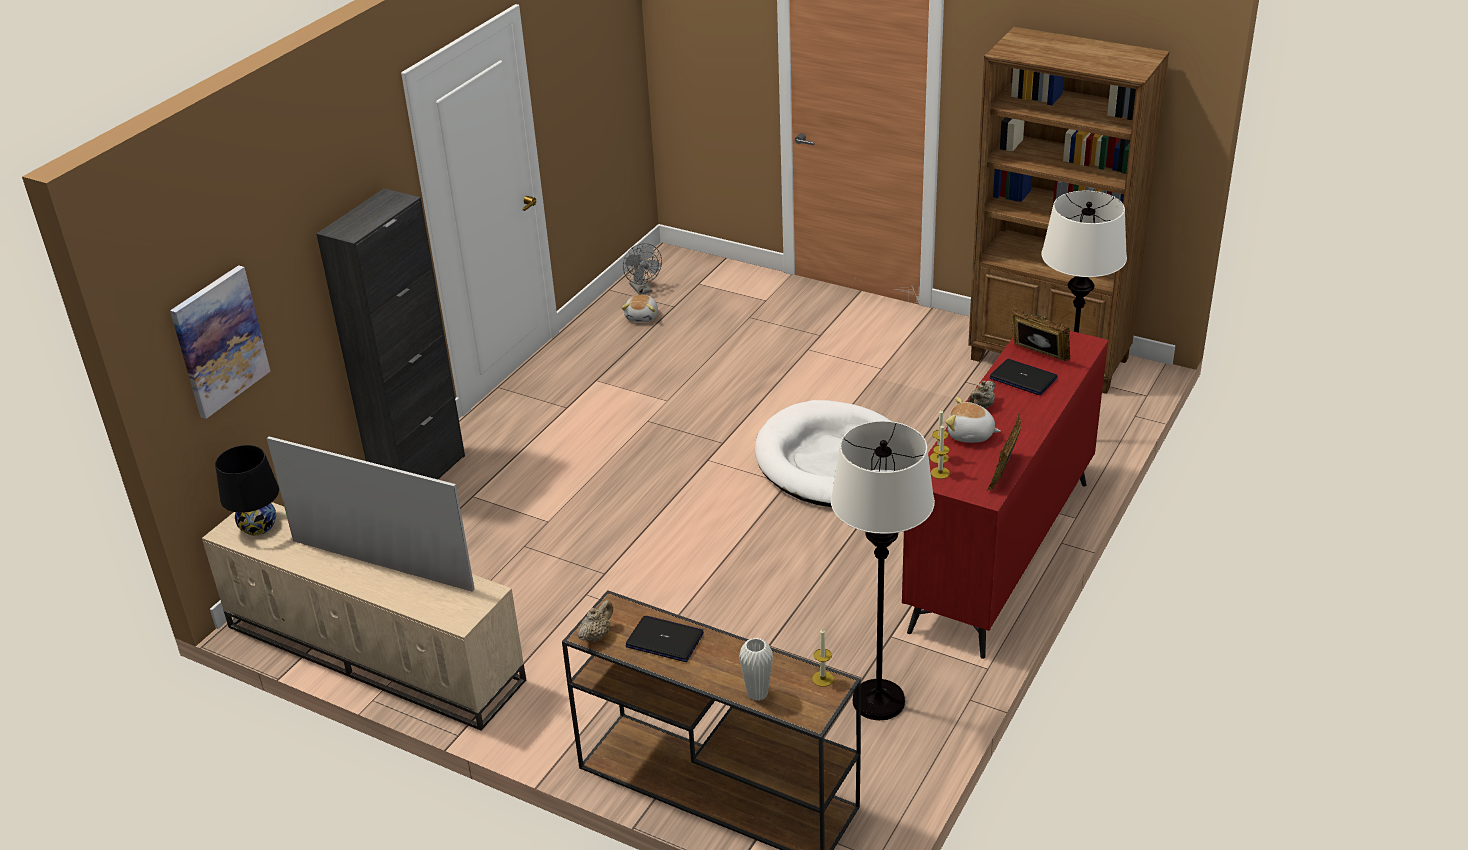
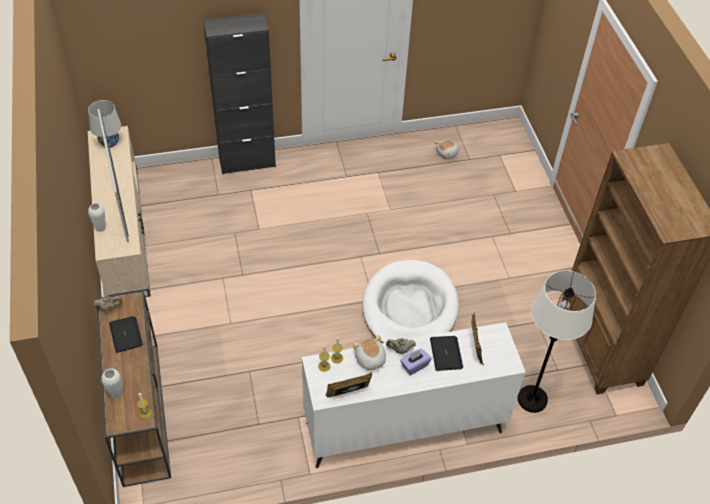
camera: 45 degrees right, 15 degrees up
picture [170,265,270,419] -> none
black table lamp [215,445,279,535] -> white table lamp [88,100,121,148]
grey fan [623,243,662,295] -> none
white floor lamp [831,421,935,720] -> none
red dresser [902,331,1109,659] -> white dresser [302,322,526,468]
none -> white vase [88,203,106,232]
none -> purple tissue box [400,349,431,375]

